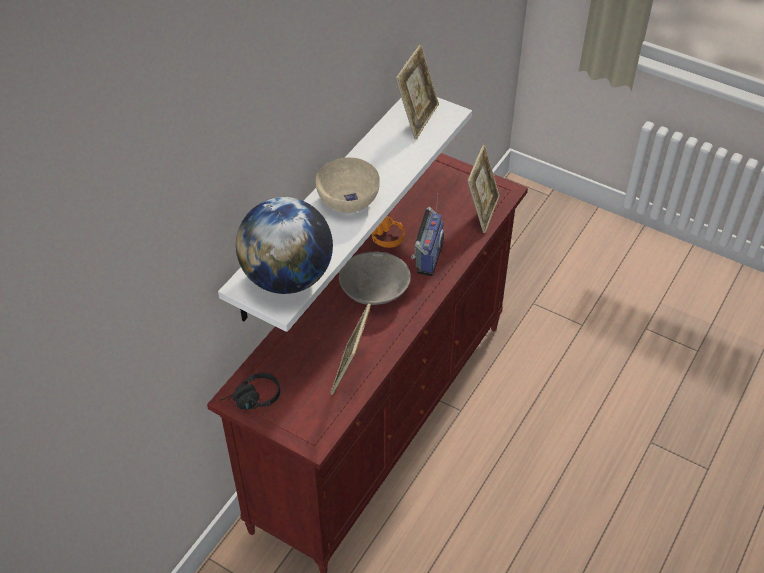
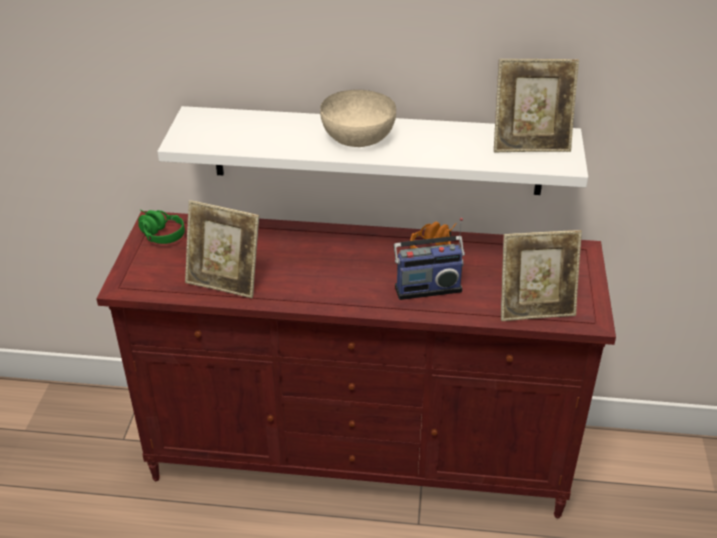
camera: 65 degrees right, 10 degrees down
black headphones [220,373,280,409] -> green headphones [138,210,185,244]
globe [236,197,333,294] -> none
picture frame [330,303,371,395] -> picture frame turned 150 degrees counterclockwise [185,200,259,298]
grey bowl [339,251,411,305] -> none

